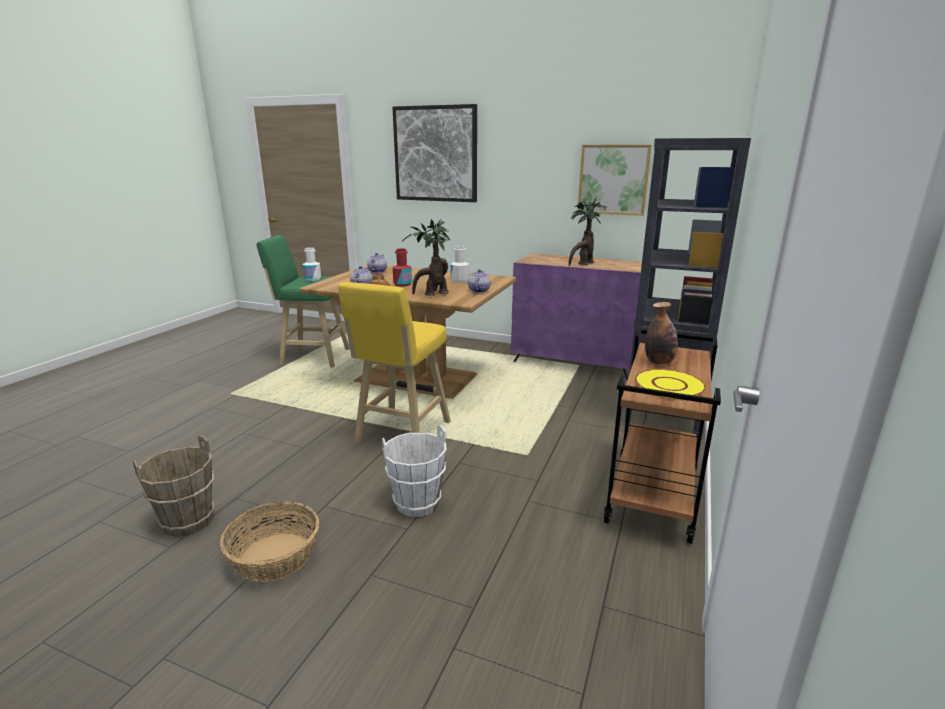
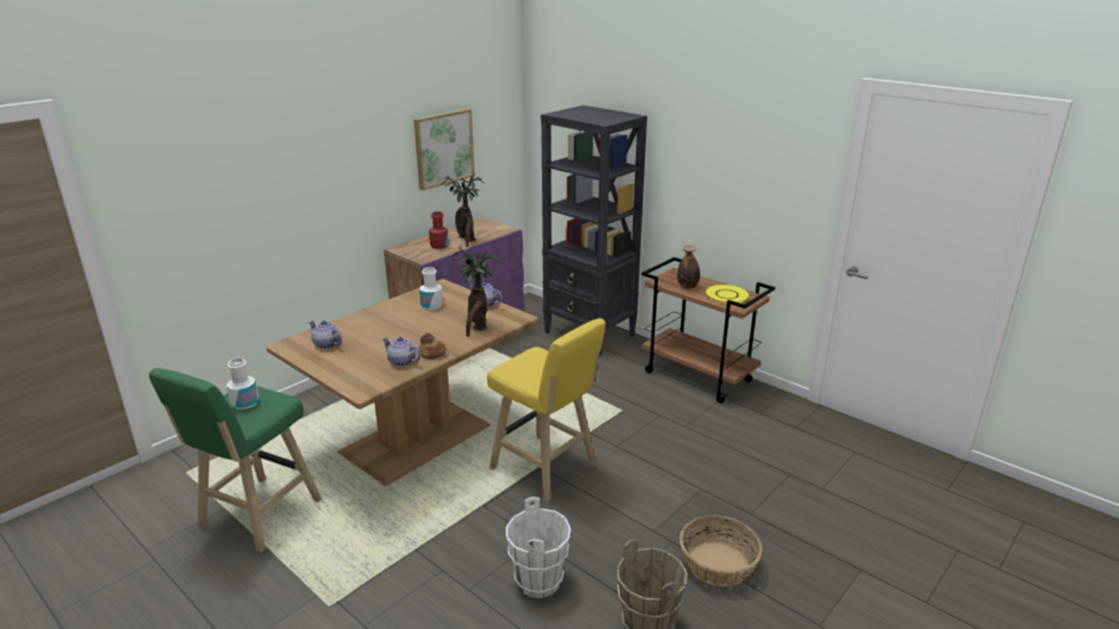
camera: 70 degrees left, 5 degrees up
white bucket [382,425,447,517] -> white bucket moved to [506,497,571,598]
picture [392,104,477,202] -> none
red bottle [393,248,412,286] -> red bottle moved to [429,211,449,249]

